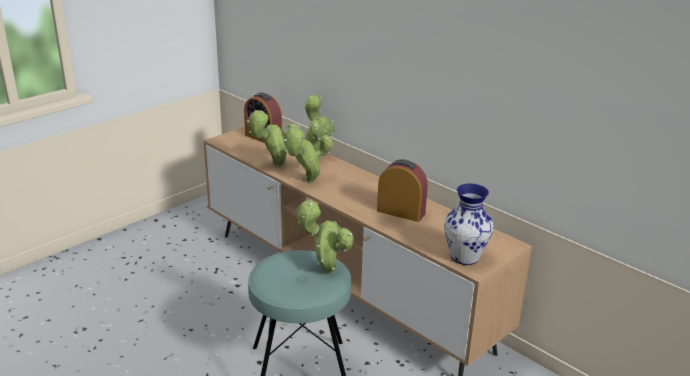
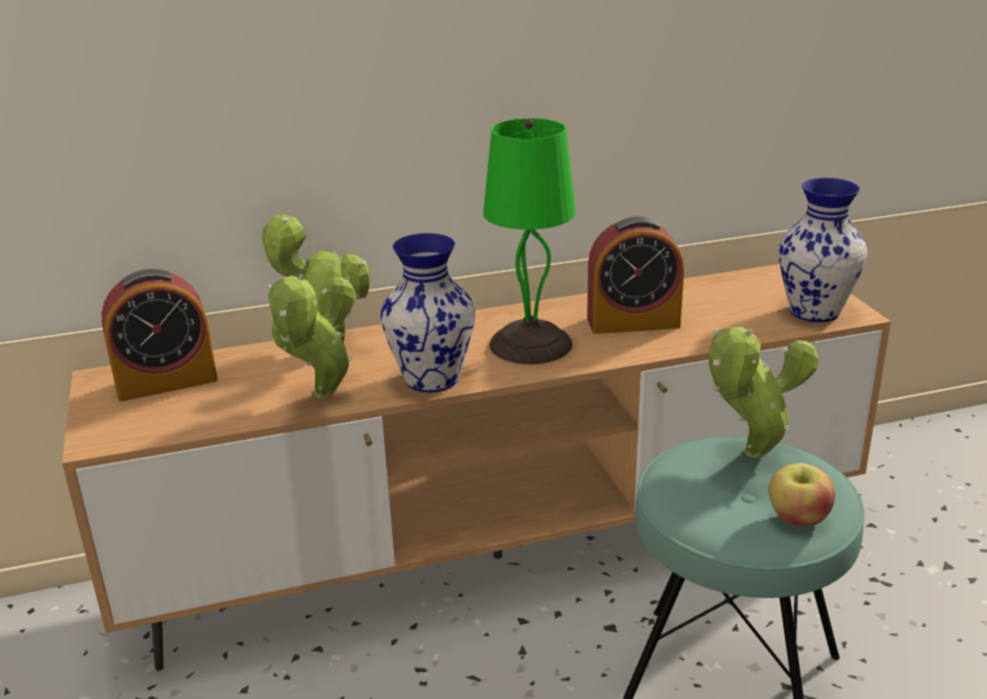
camera: 60 degrees left, 0 degrees up
potted plant [283,127,333,183] -> vase [380,233,475,393]
alarm clock [377,159,428,222] -> alarm clock turned 150 degrees counterclockwise [587,216,684,334]
none -> green table lamp [483,118,576,364]
none -> apple [768,463,835,526]

